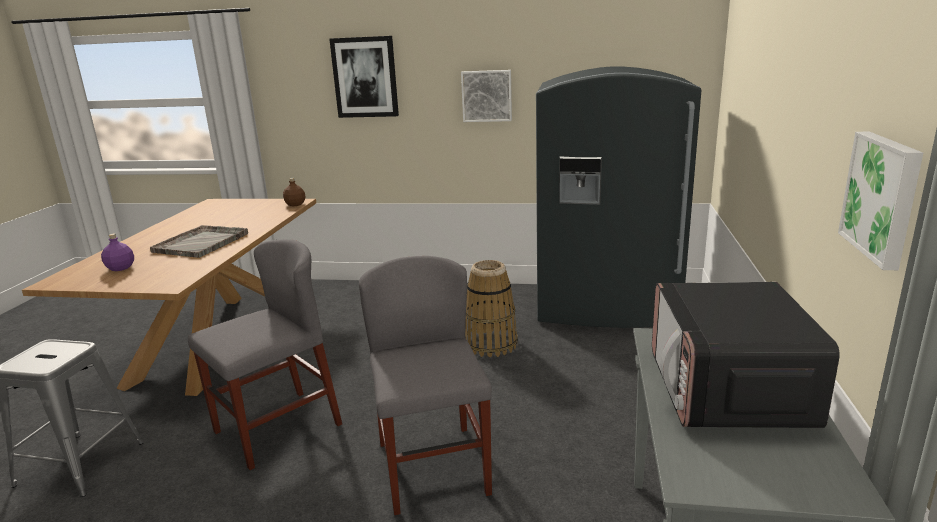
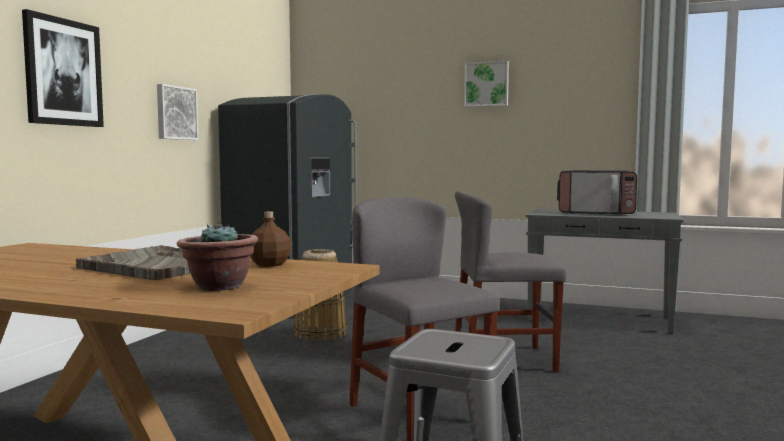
camera: 80 degrees left, 15 degrees down
purple bottle [101,234,134,271] -> potted plant [177,223,258,291]
brown bottle [283,178,306,206] -> brown bottle moved to [250,211,292,267]
picture [838,132,923,270] -> picture moved to [464,61,509,107]

